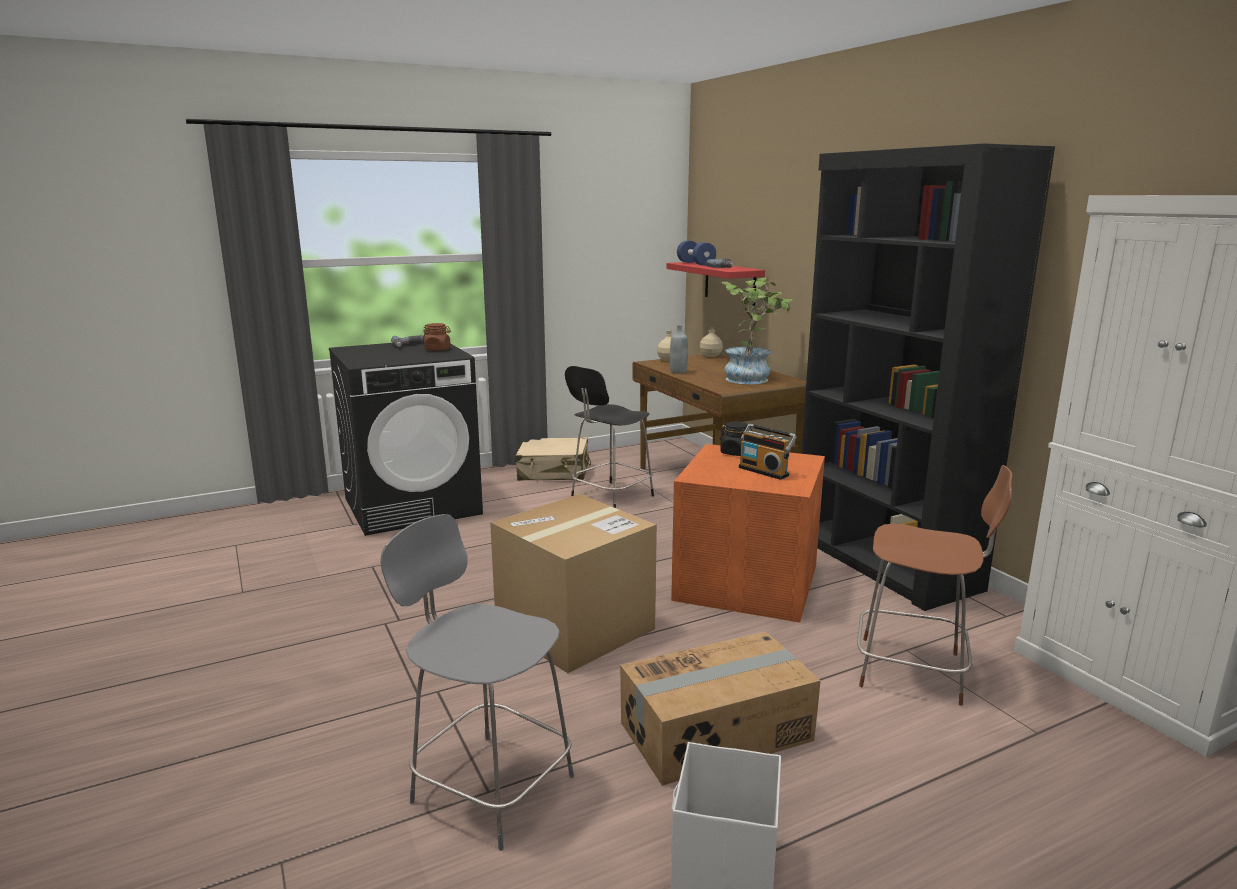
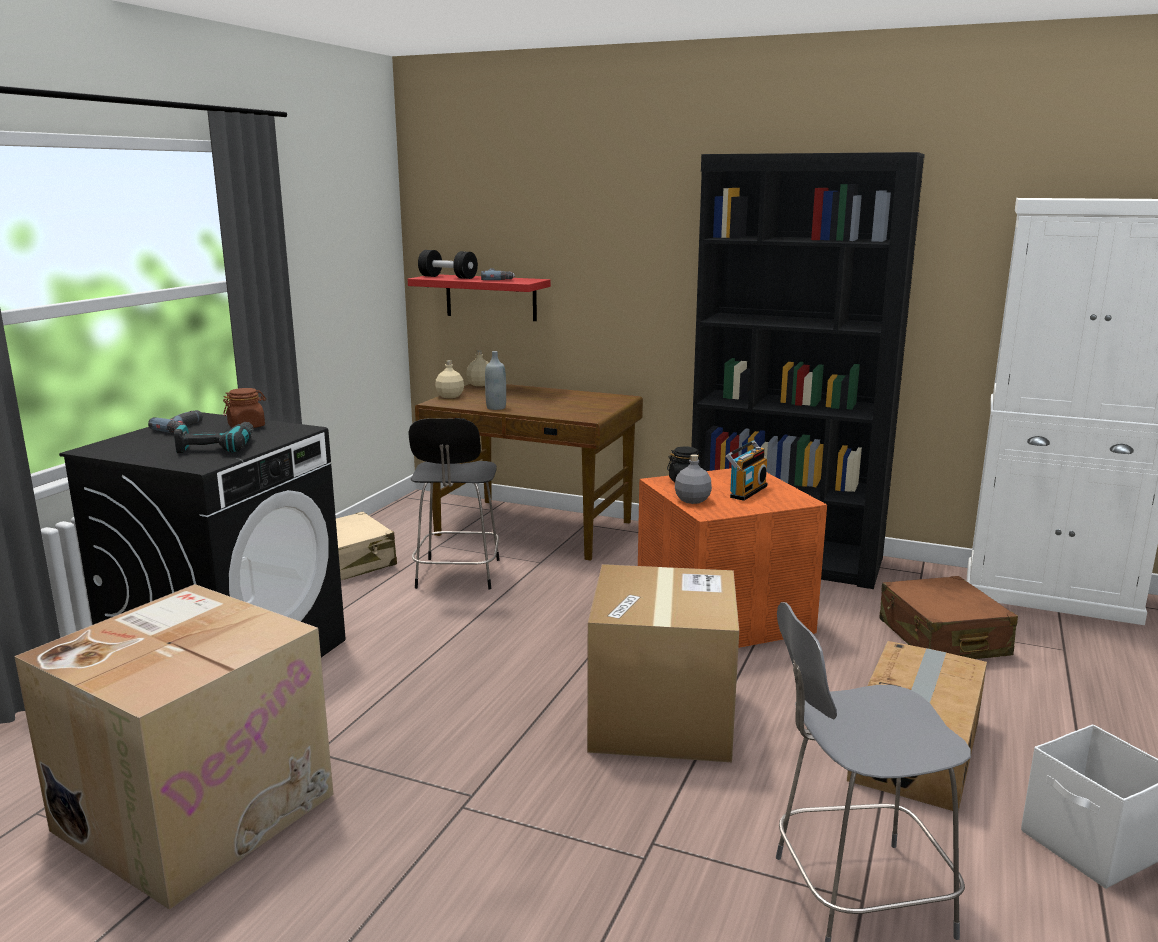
camera: 40 degrees left, 0 degrees up
blue dumbbell [677,241,716,266] -> black dumbbell [418,250,478,279]
potted plant [721,277,793,384] -> none
radio [739,424,797,480] -> radio turned 60 degrees counterclockwise [726,440,767,501]
brown stool [857,465,1012,705] -> brown suitcase [879,576,1018,659]
none -> cardboard box [14,584,334,910]
none -> power drill [174,422,254,453]
none -> grey bottle [675,454,712,504]

